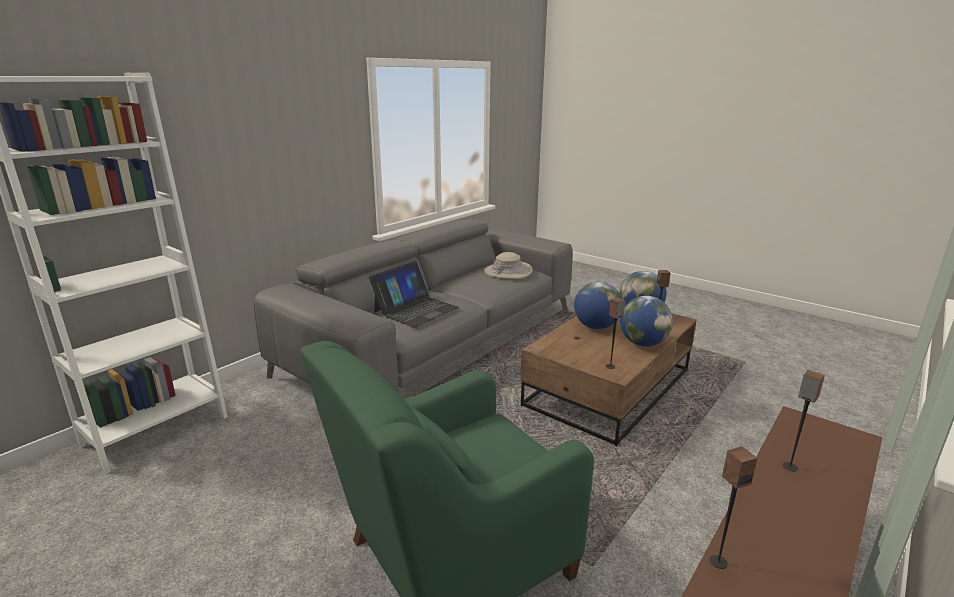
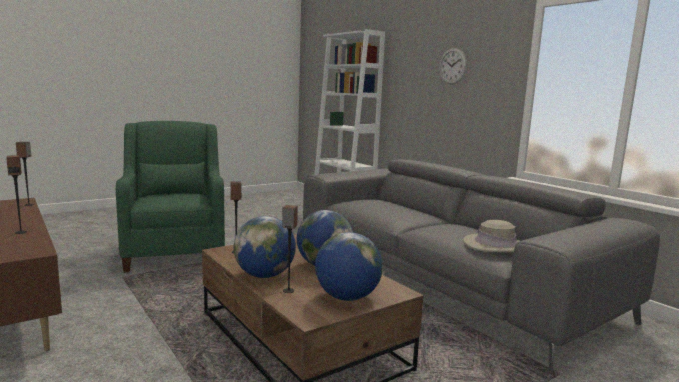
camera: 105 degrees right, 10 degrees down
laptop [369,261,459,328] -> none
none -> wall clock [439,48,467,84]

